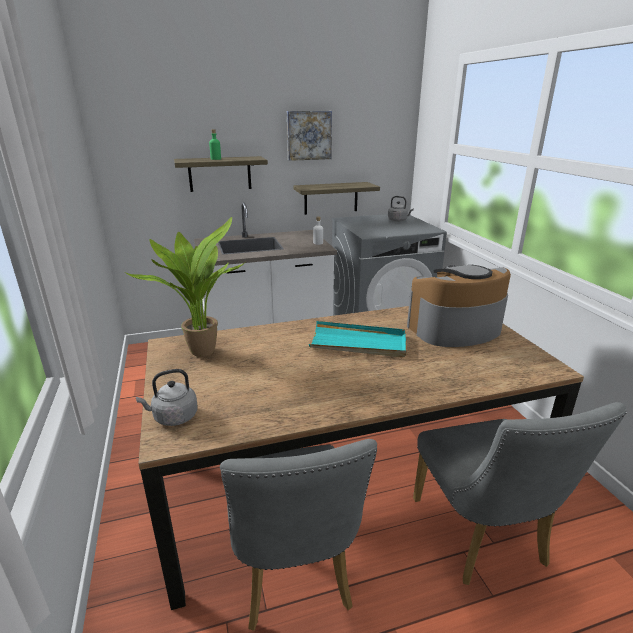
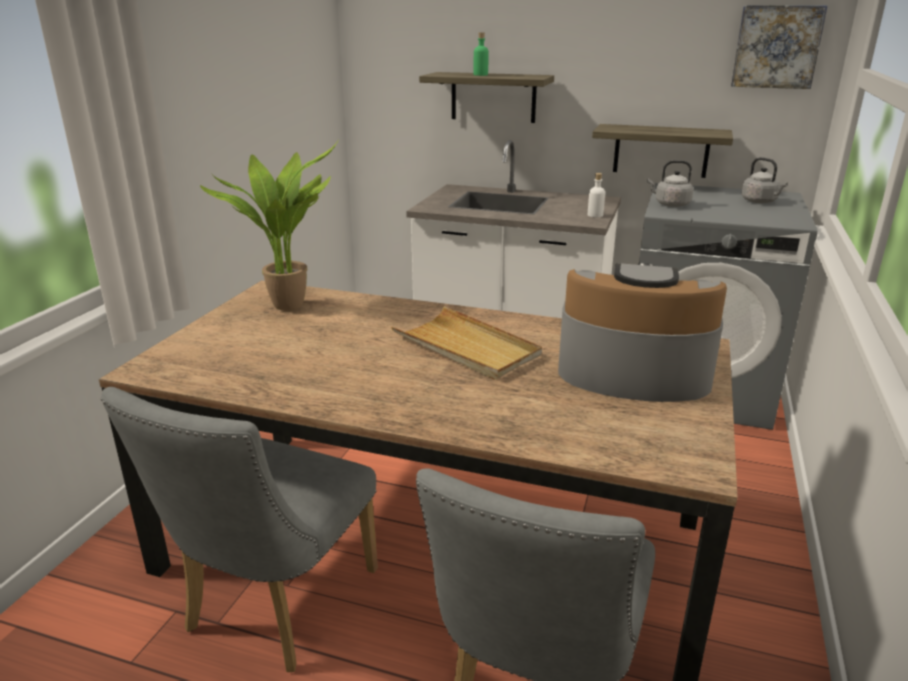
camera: 35 degrees right, 0 degrees up
grey kettle [136,369,198,426] -> grey kettle moved to [647,160,694,207]
picture [287,111,332,161] -> picture moved to [731,5,828,89]
turquoise tray [309,321,407,358] -> beige tray [391,306,542,380]

